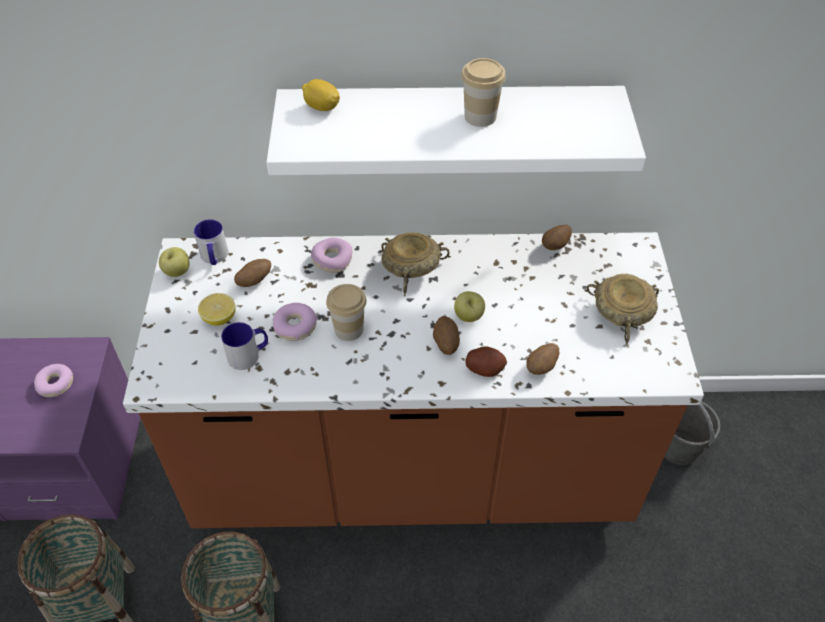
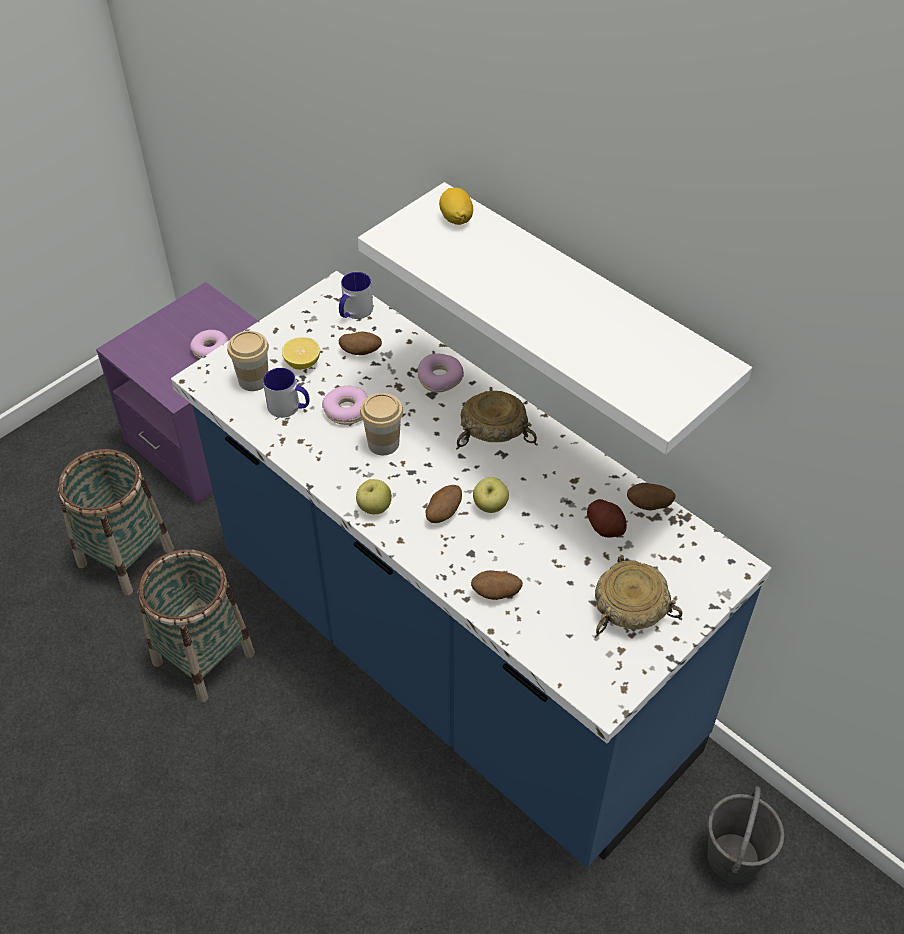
camera: 45 degrees right, 0 degrees up
brown counter [123,232,704,528] -> blue counter [171,271,771,868]
apple [159,247,190,277] -> apple moved to [356,479,392,514]
cup [461,58,506,127] -> cup moved to [227,331,269,391]
potato [465,346,507,377] -> potato moved to [587,499,627,538]

